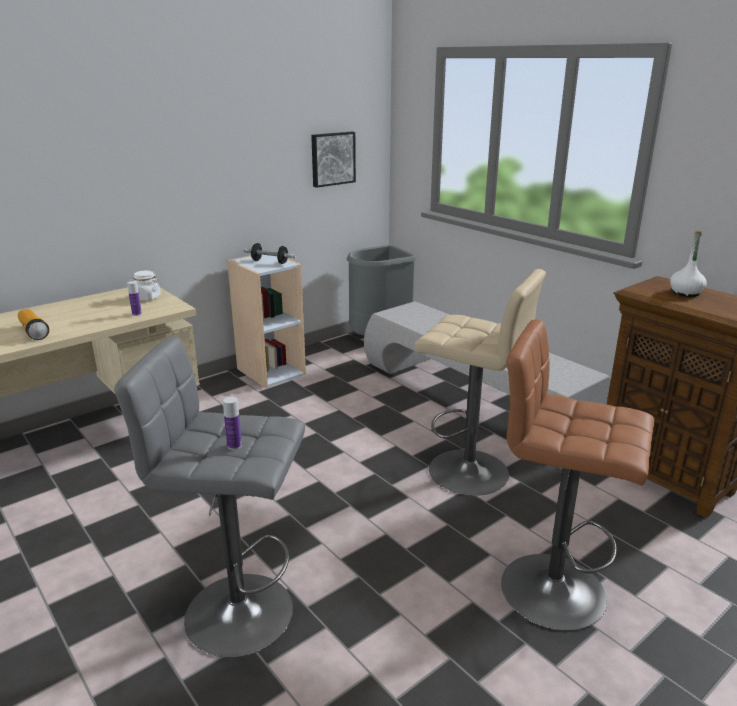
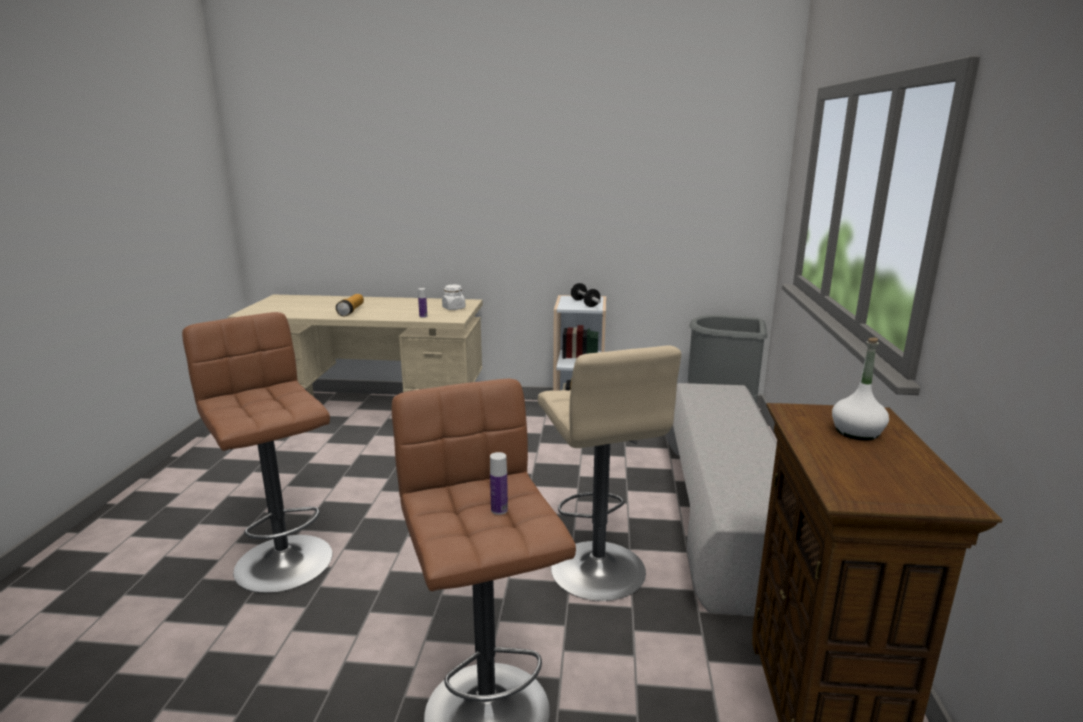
camera: 45 degrees right, 5 degrees down
grey stool [114,336,305,658] -> brown stool [182,312,332,593]
bottle [223,397,242,450] -> bottle moved to [490,452,508,515]
picture [311,132,356,188] -> none

